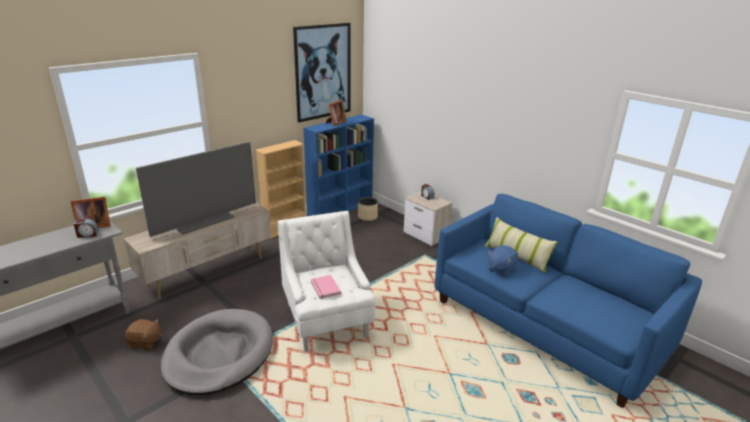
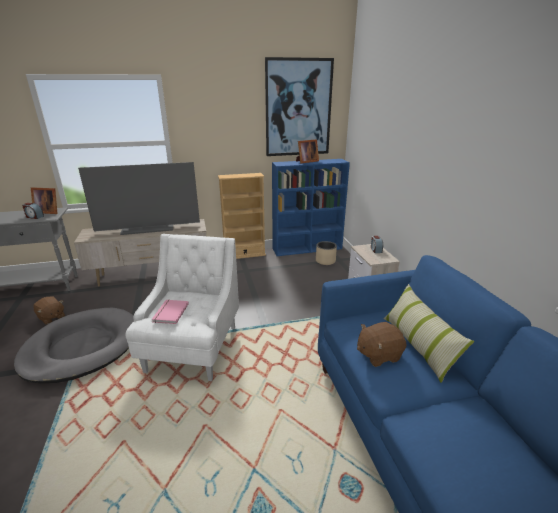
camera: 30 degrees right, 0 degrees up
blue plush toy [487,245,518,276] -> brown plush toy [357,322,406,367]

